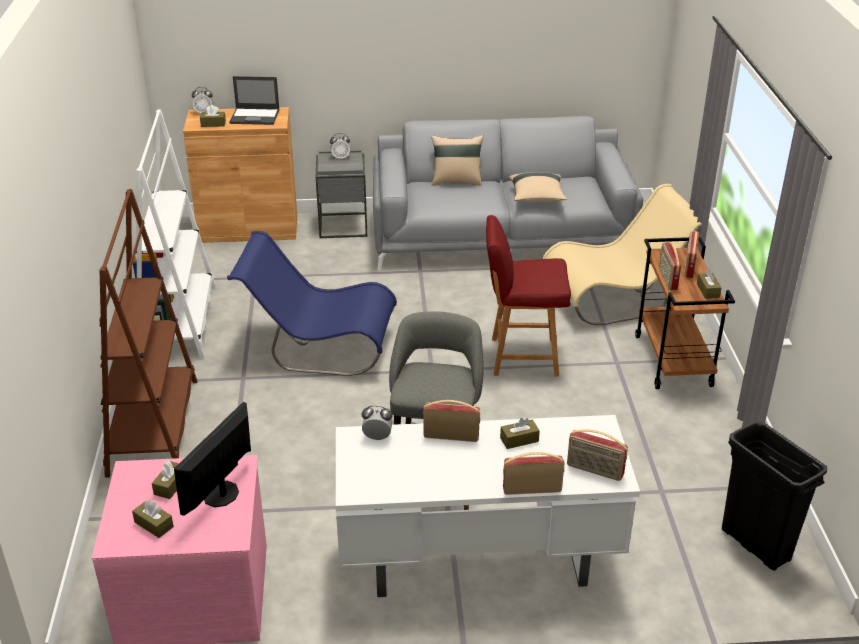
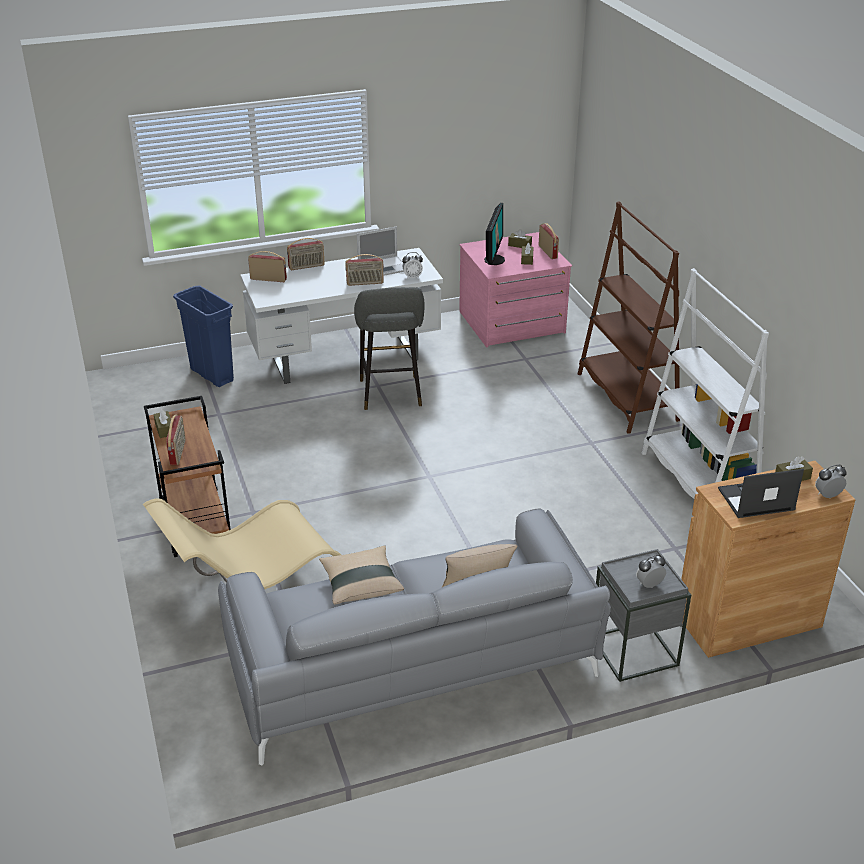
camera: 165 degrees right, 0 degrees up
blue chair [227,231,397,376] -> none
red chair [486,215,571,376] -> none
brown tissue box [500,418,540,449] -> none
radio [659,242,681,290] -> radio moved to [539,223,559,259]
black trash can [722,421,827,571] -> none
none -> blue trash can [173,286,234,387]
none -> laptop [357,227,404,276]

